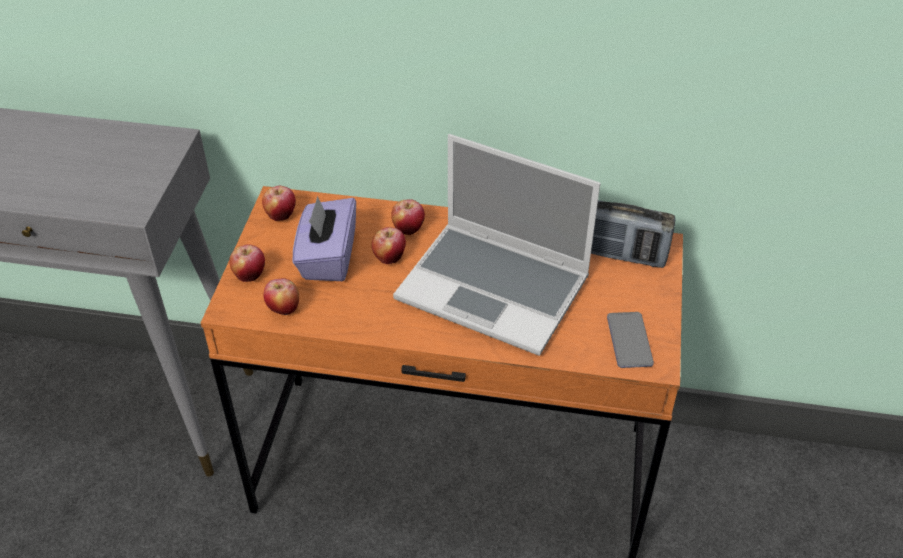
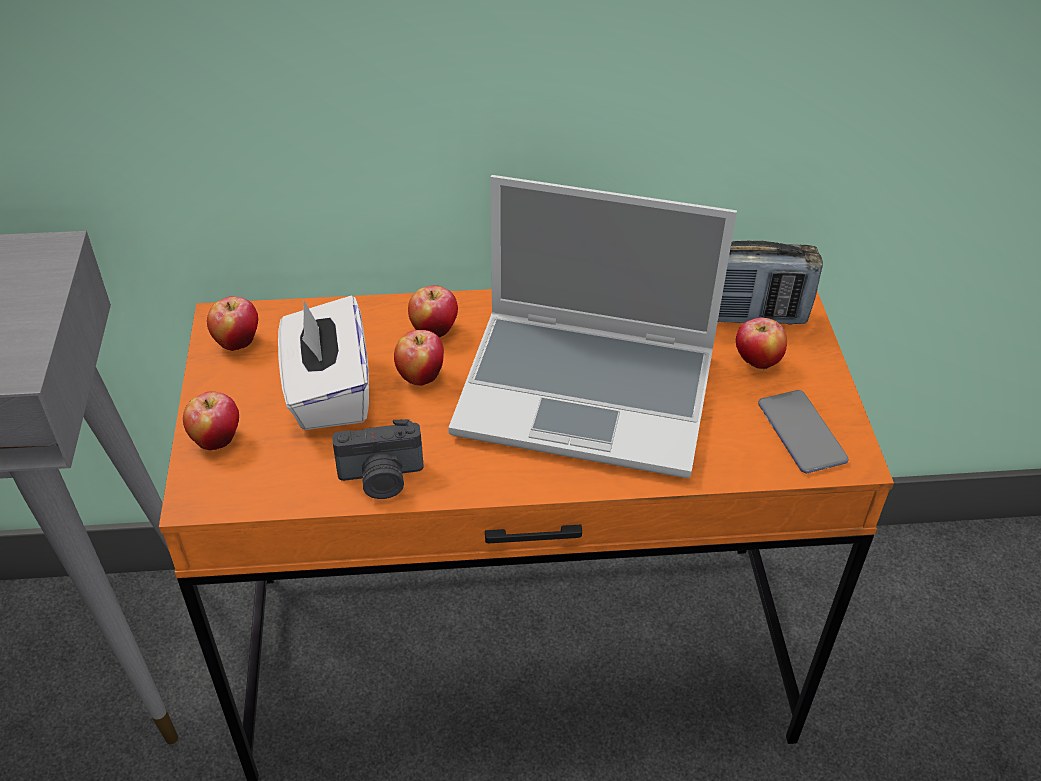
camera: 15 degrees left, 0 degrees up
apple [264,278,299,316] -> apple moved to [736,317,787,370]
purple tissue box [293,196,356,281] -> white tissue box [278,296,369,430]
none -> camera [332,419,424,499]

